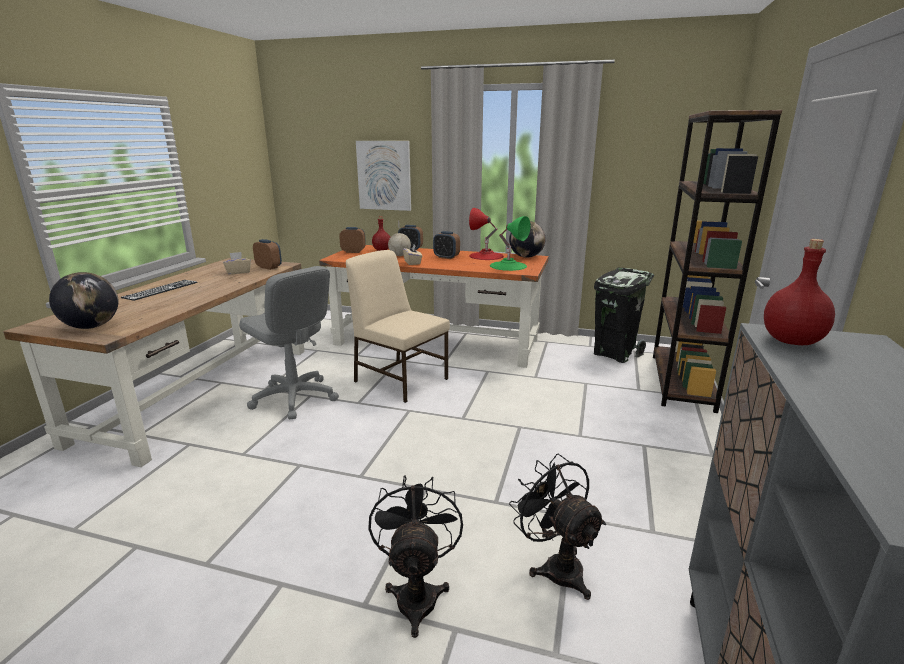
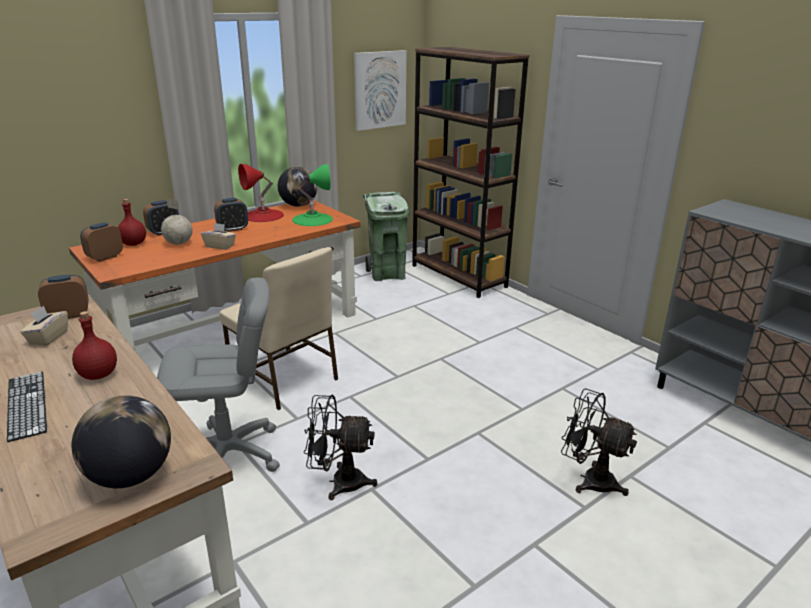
camera: 55 degrees left, 5 degrees up
beige chair [346,250,450,403] -> beige chair turned 120 degrees counterclockwise [220,247,338,410]
picture [356,141,411,211] -> picture moved to [354,50,406,131]
black fan [509,454,606,600] -> black fan moved to [304,395,377,500]
black trash can [594,268,654,363] -> green trash can [363,192,409,281]
red bottle [764,239,835,345] -> red bottle moved to [72,311,117,380]

